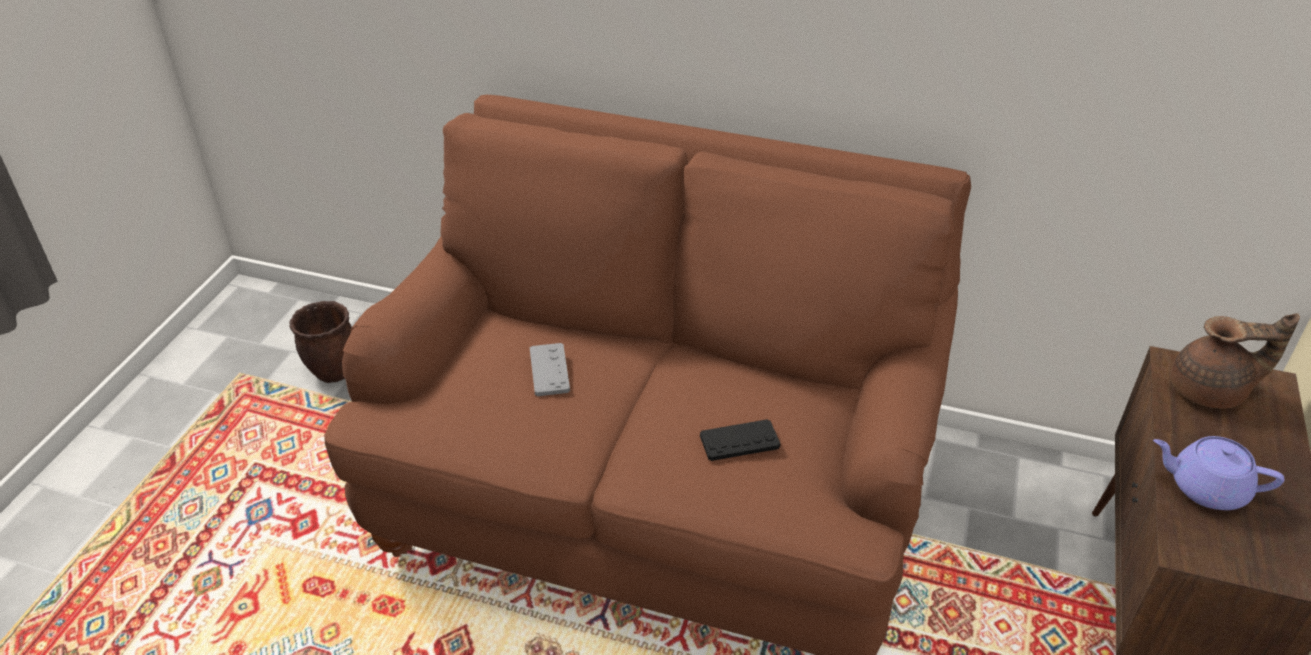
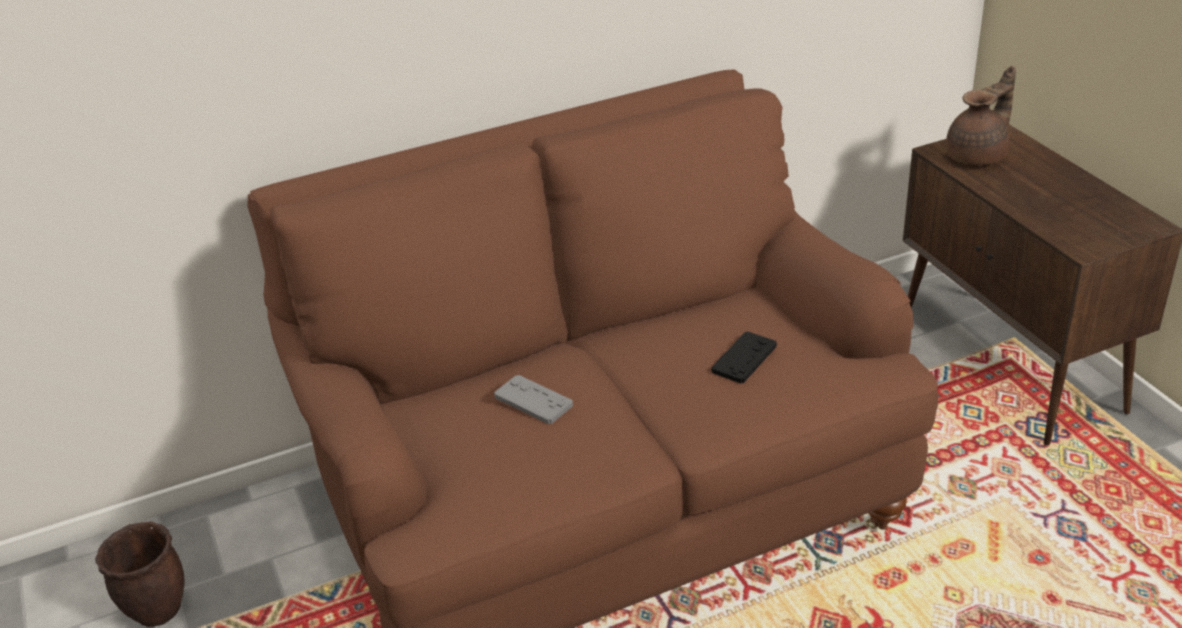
camera: 40 degrees left, 5 degrees down
purple teapot [1153,436,1284,510] -> none

